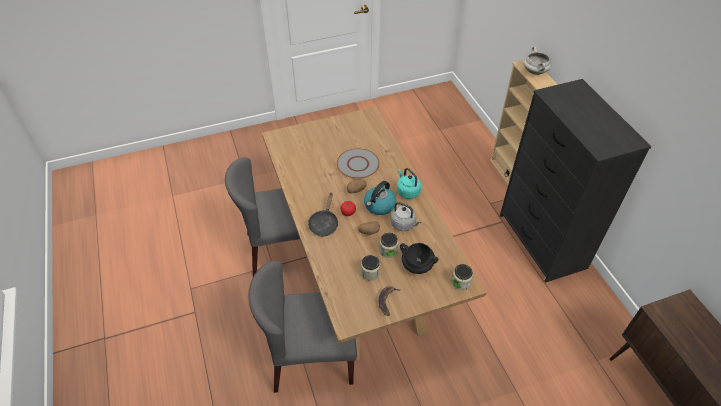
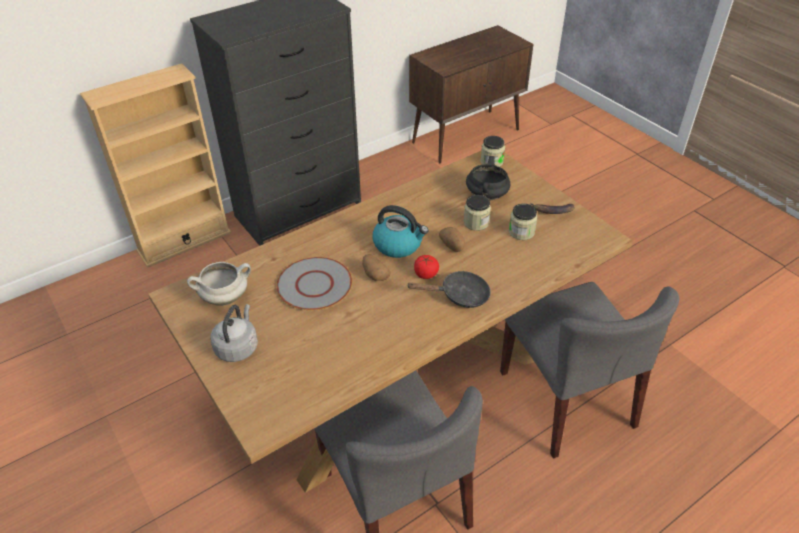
camera: 105 degrees left, 5 degrees down
grey kettle [391,202,422,231] -> grey kettle moved to [210,304,258,362]
turquoise kettle [397,168,421,199] -> none
white cooking pot [523,47,551,75] -> white cooking pot moved to [187,262,251,306]

